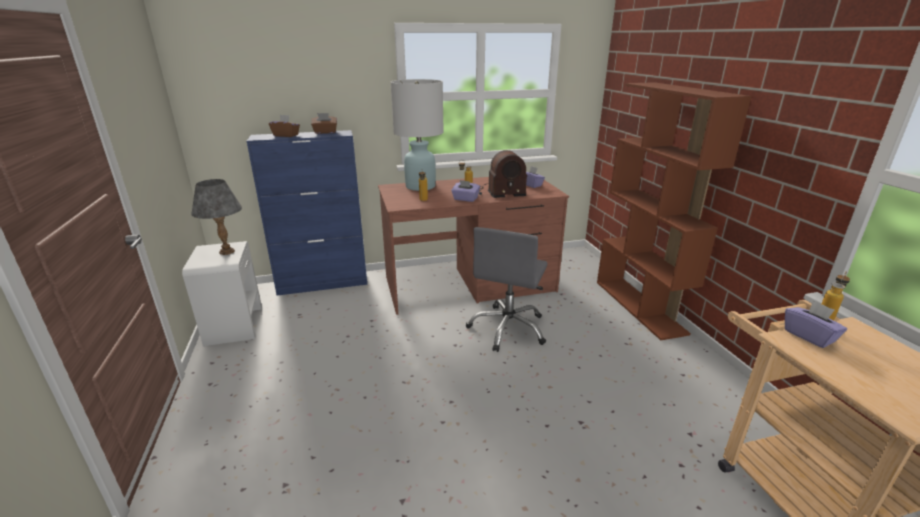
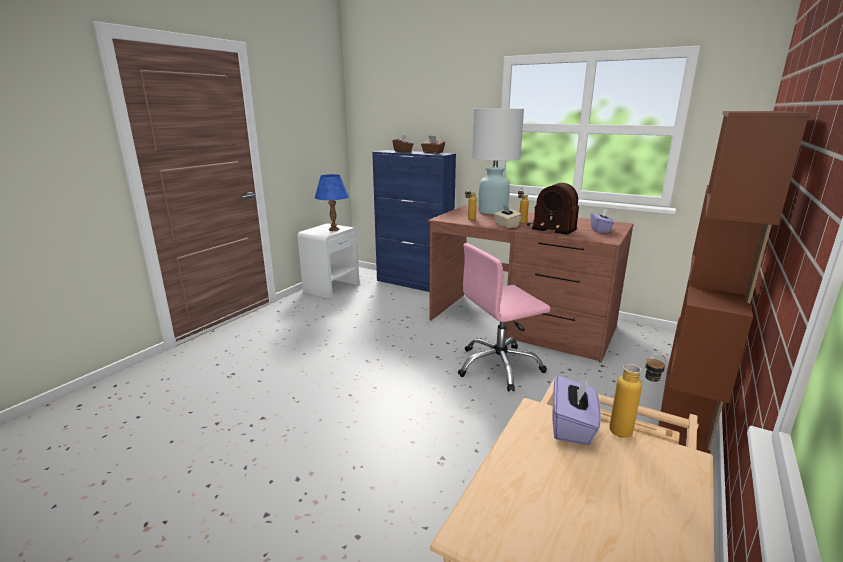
camera: 45 degrees right, 5 degrees down
grey table lamp [191,179,242,255] -> blue table lamp [315,174,349,231]
purple tissue box [451,180,480,202] -> beige tissue box [494,205,522,228]
grey office chair [466,227,548,352] -> pink office chair [458,243,551,392]

